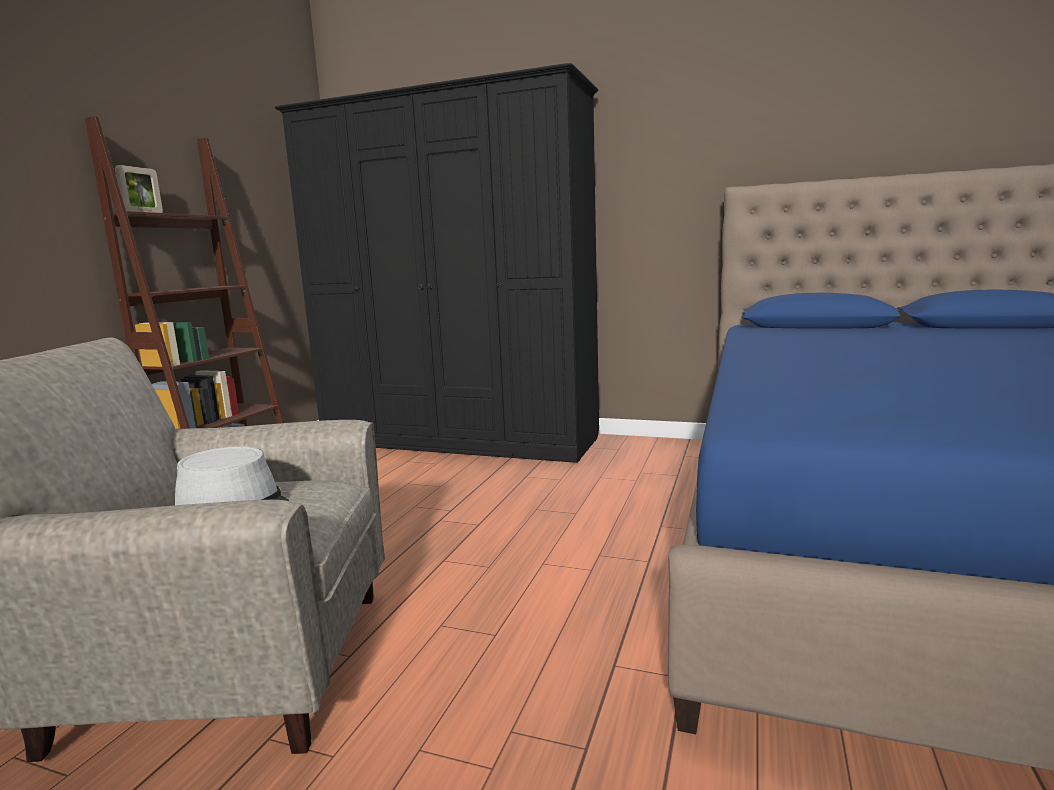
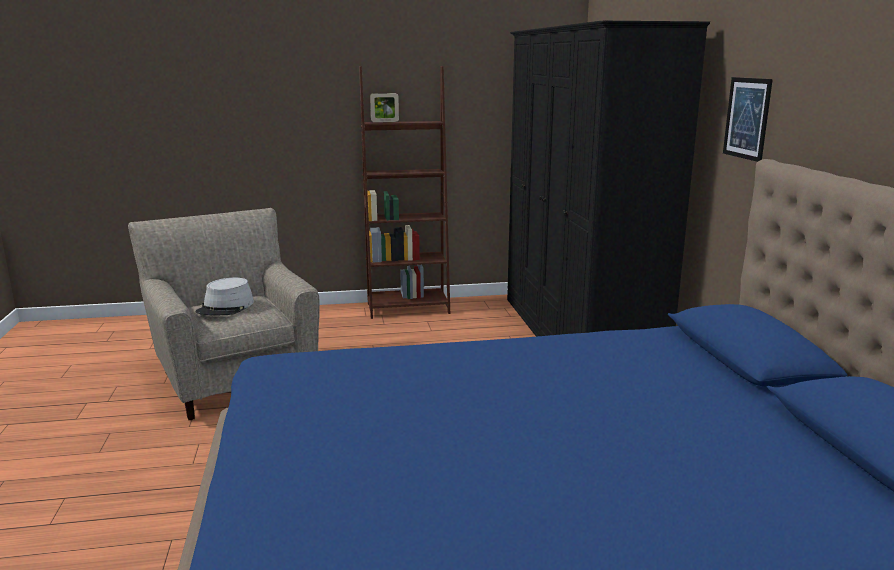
camera: 60 degrees right, 5 degrees up
none -> picture [723,77,773,162]

